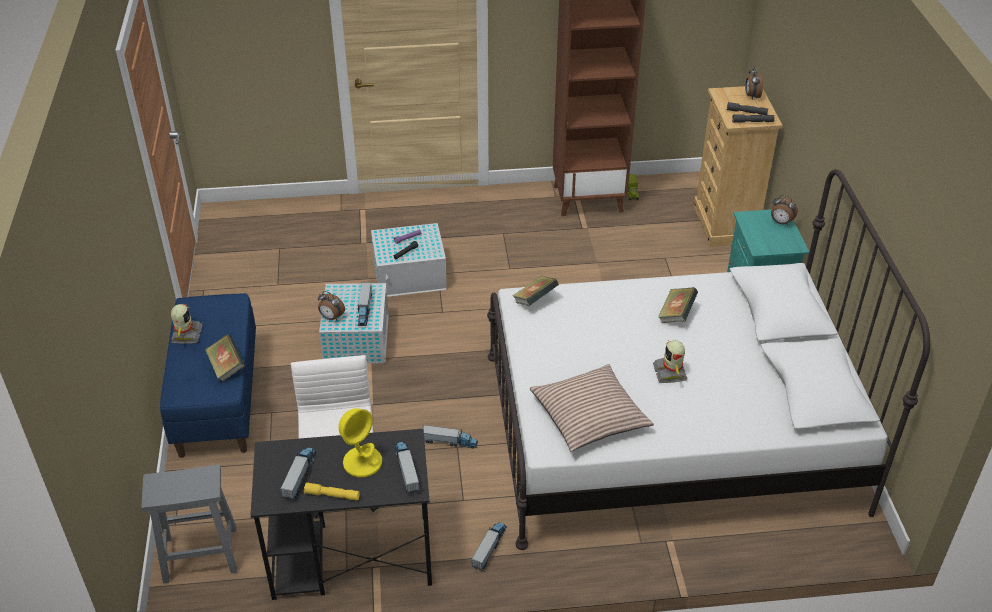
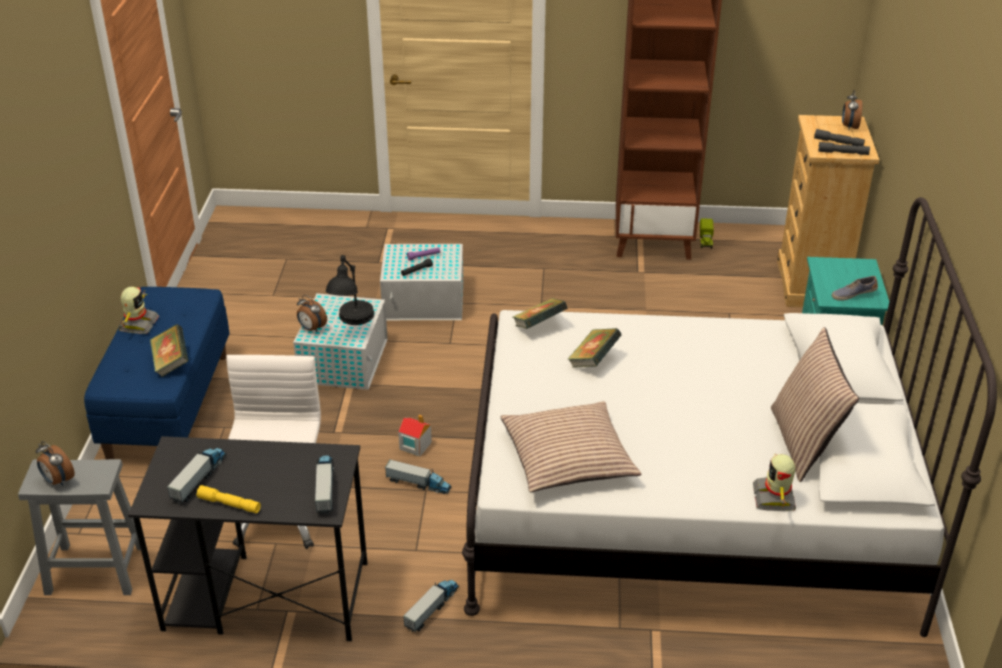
camera: 10 degrees right, 5 degrees down
yellow table lamp [338,408,382,477] -> none
toy truck [358,282,372,326] -> black table lamp [326,255,374,325]
toy robot [653,340,687,383] -> toy robot moved to [753,454,796,511]
book [658,287,698,323] -> book moved to [567,328,621,368]
alarm clock [771,195,798,225] -> alarm clock moved to [36,441,75,486]
none -> toy house [398,415,432,456]
none -> pillow [771,327,859,482]
none -> shoe [832,276,878,301]

